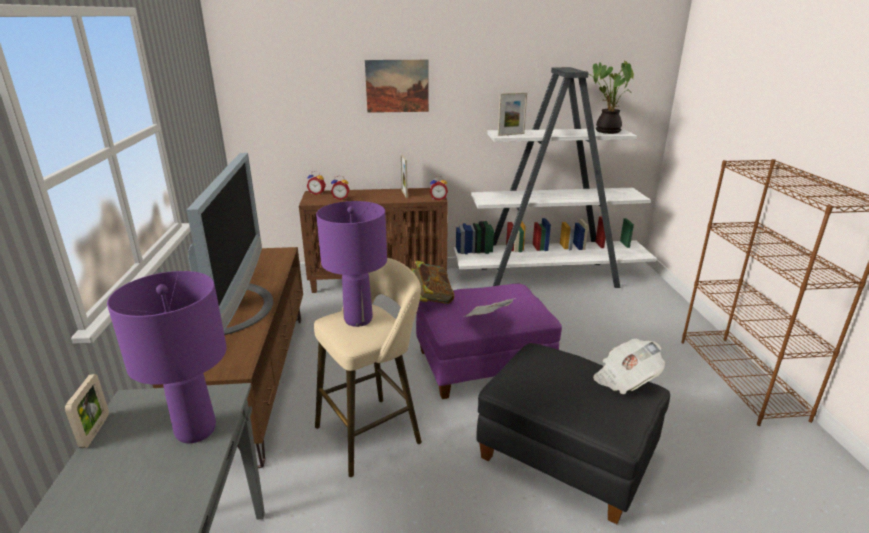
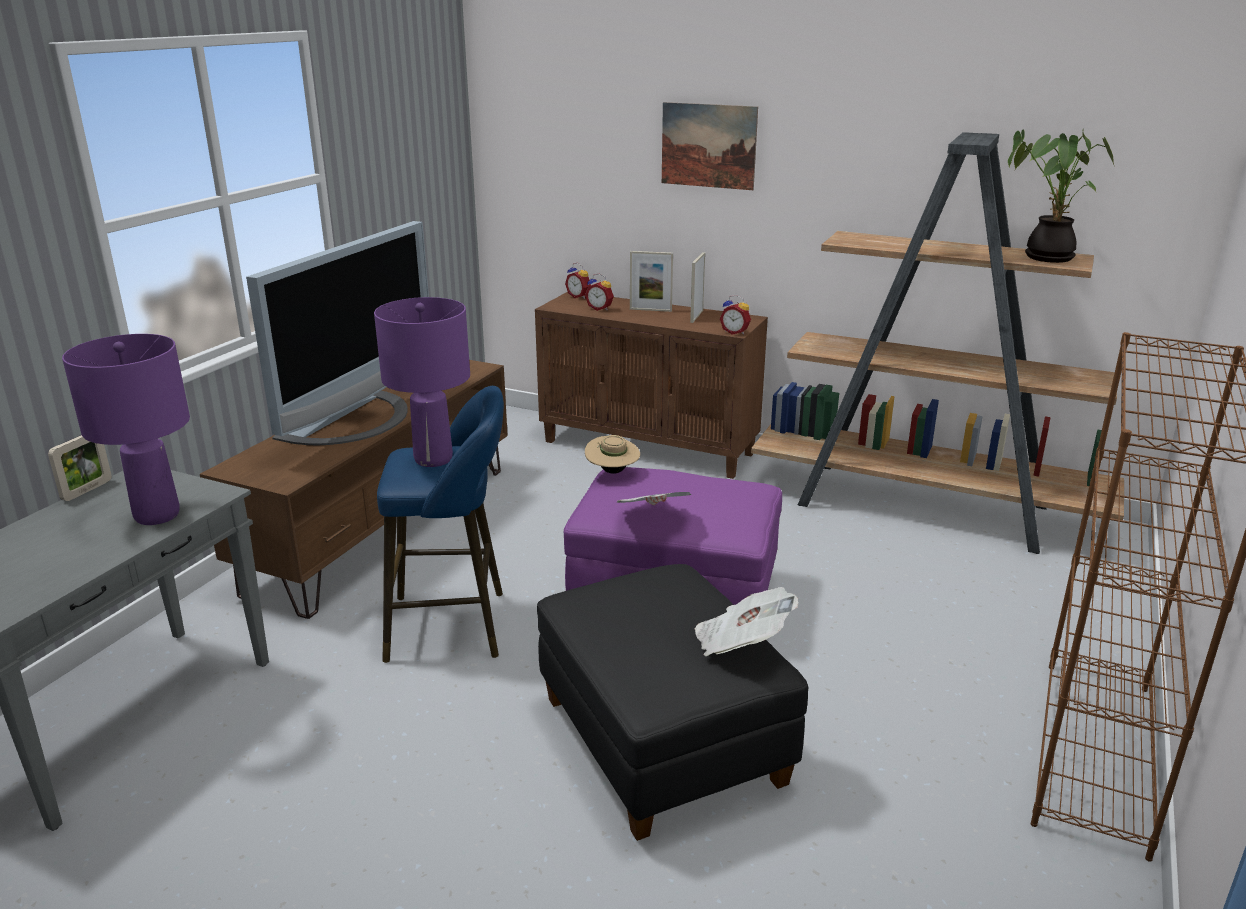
camera: 30 degrees right, 0 degrees up
beige stool [314,258,422,477] -> blue stool [377,386,504,663]
book [411,261,454,304] -> beige hat [585,435,640,474]
white bookcase [454,67,657,288] -> brown bookcase [751,132,1124,554]
picture frame [498,92,527,136] -> picture frame moved to [630,251,673,312]

